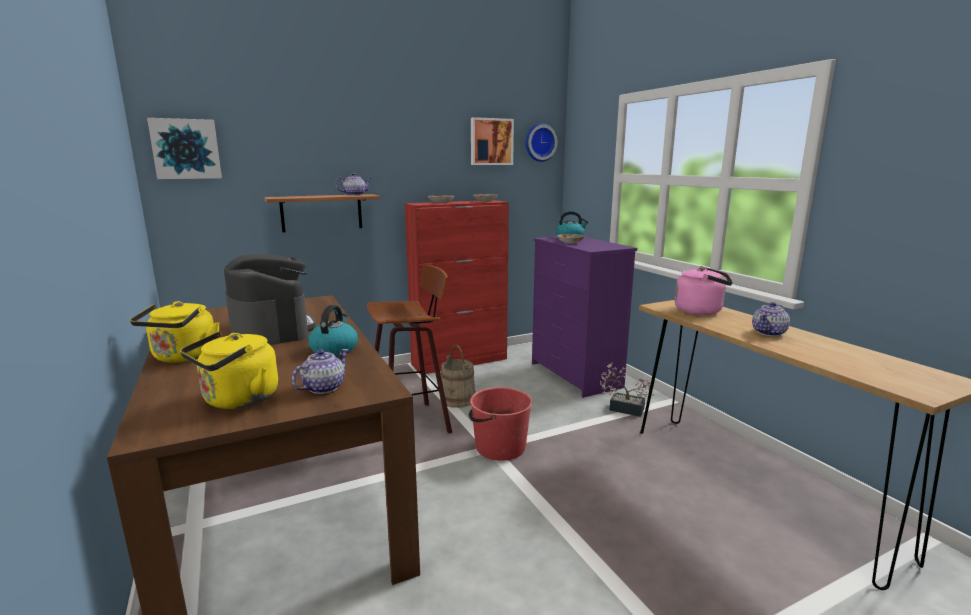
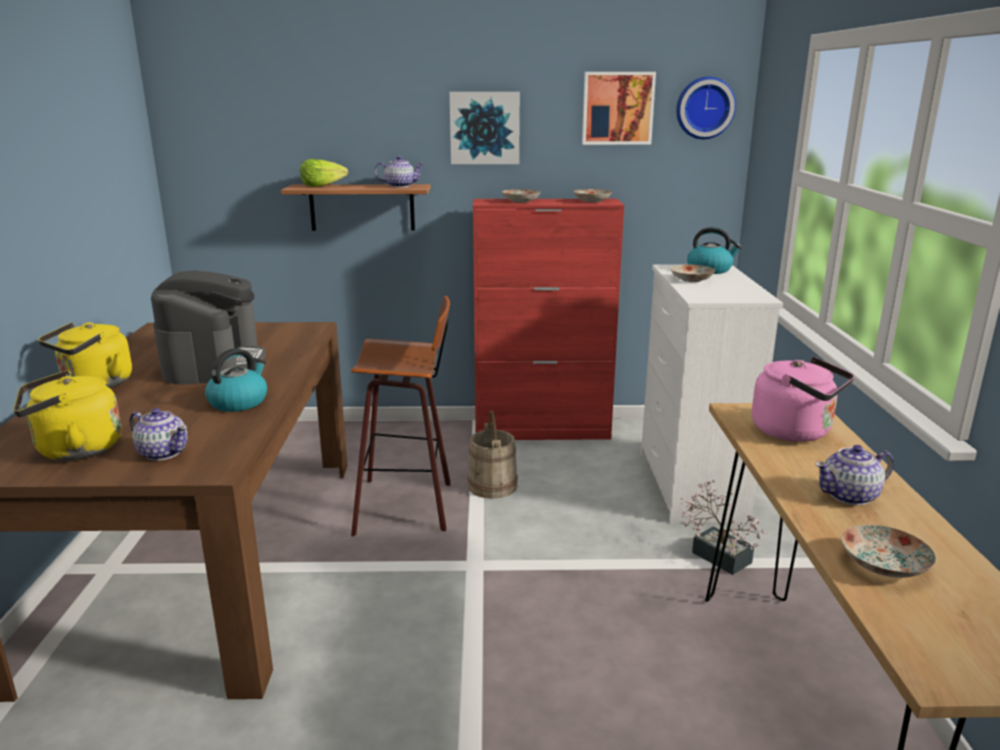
camera: 25 degrees right, 5 degrees up
picture [147,118,222,179] -> picture moved to [449,92,520,164]
teapot [292,349,348,394] -> teapot turned 60 degrees clockwise [130,408,188,461]
red bucket [469,387,533,461] -> none
purple dresser [532,236,637,398] -> white dresser [641,265,783,523]
none -> lettuce [300,159,348,187]
none -> plate [841,525,936,578]

